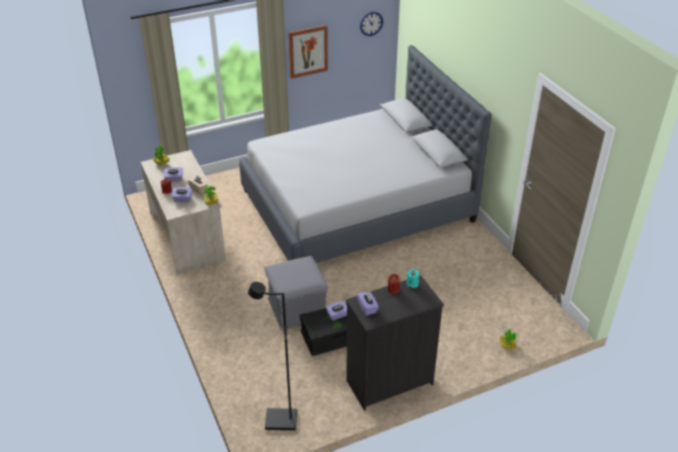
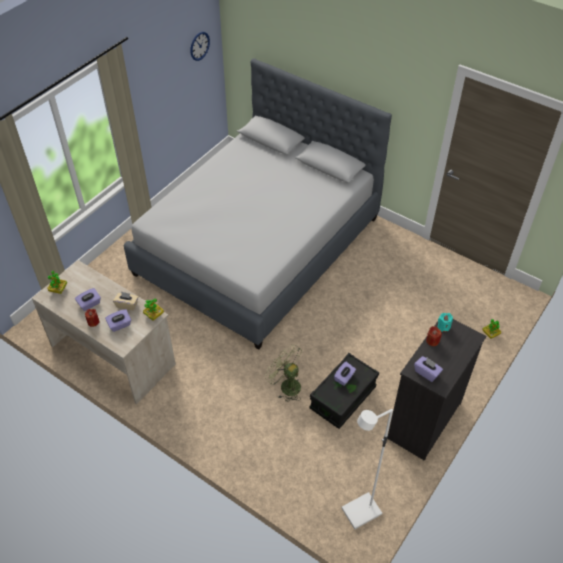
camera: 30 degrees left, 10 degrees up
black floor lamp [248,282,297,430] -> white floor lamp [341,409,393,529]
grey ottoman [265,256,328,330] -> green fan [265,344,302,402]
picture [288,25,328,79] -> none

